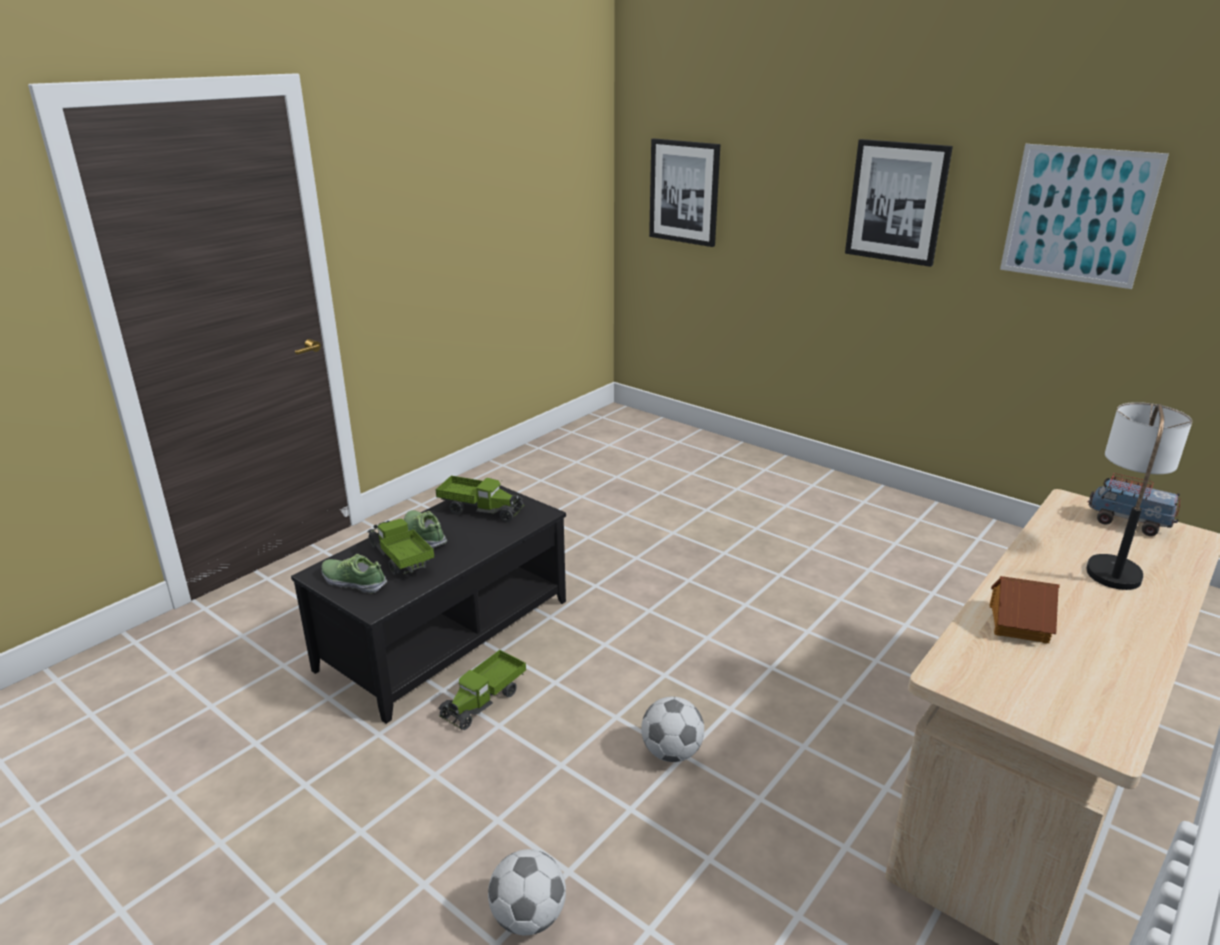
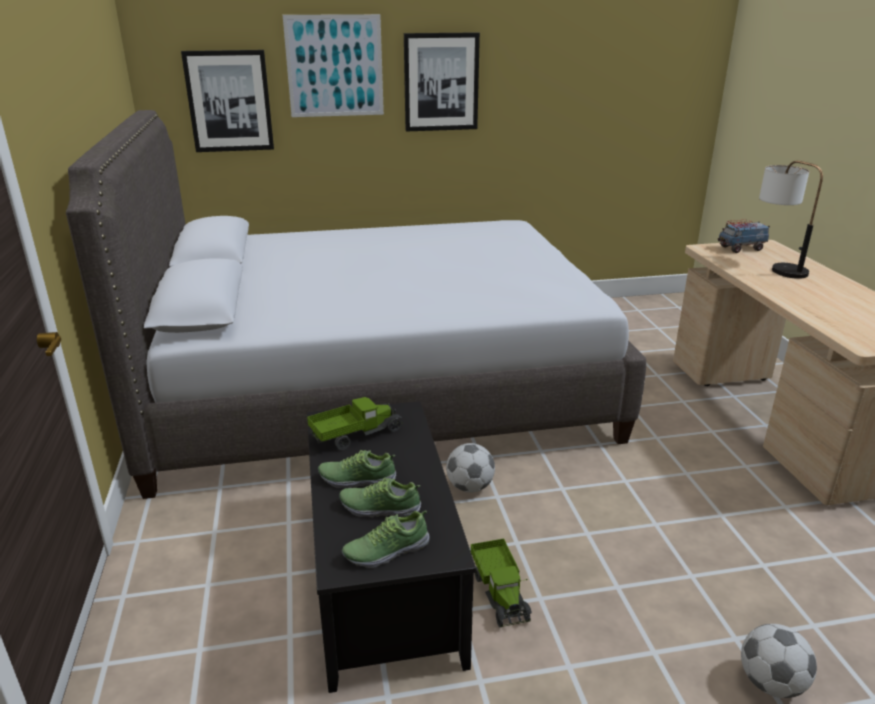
camera: 50 degrees left, 0 degrees up
toy truck [367,519,434,575] -> shoe [339,477,421,517]
football [641,697,704,762] -> football moved to [446,443,495,492]
toy house [990,576,1060,644] -> none
picture [1000,144,1169,289] -> picture moved to [283,14,384,117]
none -> grey bed [66,110,646,499]

